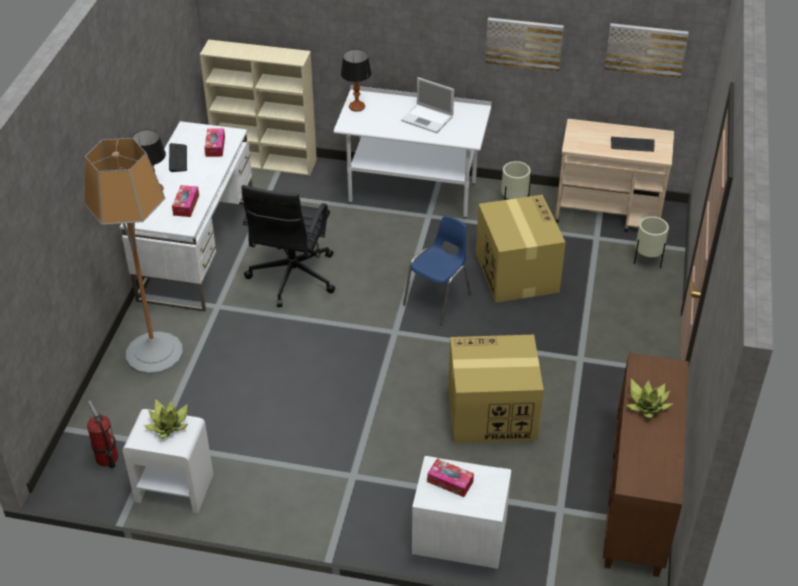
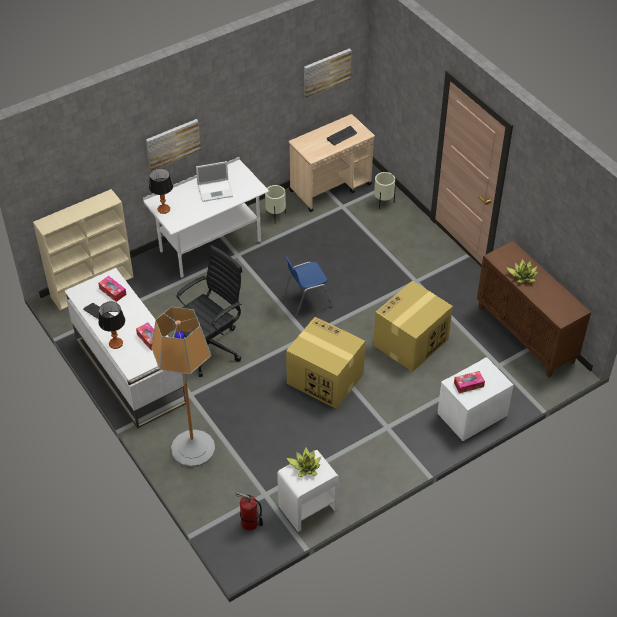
camera: 45 degrees left, 5 degrees up
black office chair [242,185,335,307] -> black office chair turned 105 degrees counterclockwise [176,245,242,377]
blue chair [403,215,471,325] -> blue chair turned 105 degrees counterclockwise [283,256,332,318]
cardboard box [476,195,566,303] -> cardboard box moved to [286,317,365,409]
picture [485,17,564,72] -> picture moved to [146,119,201,171]

